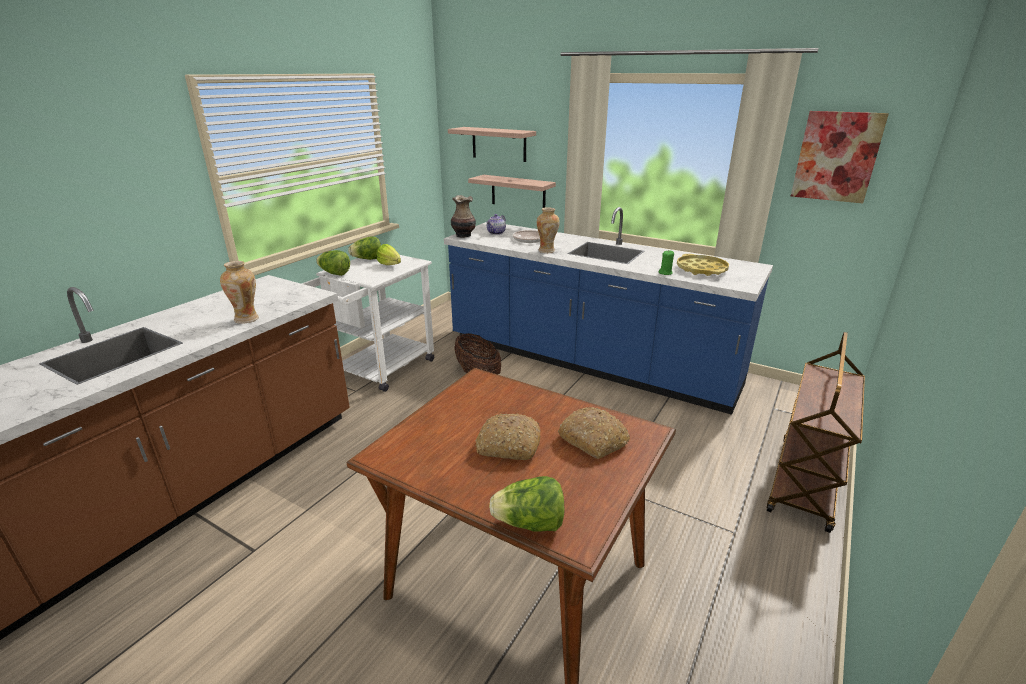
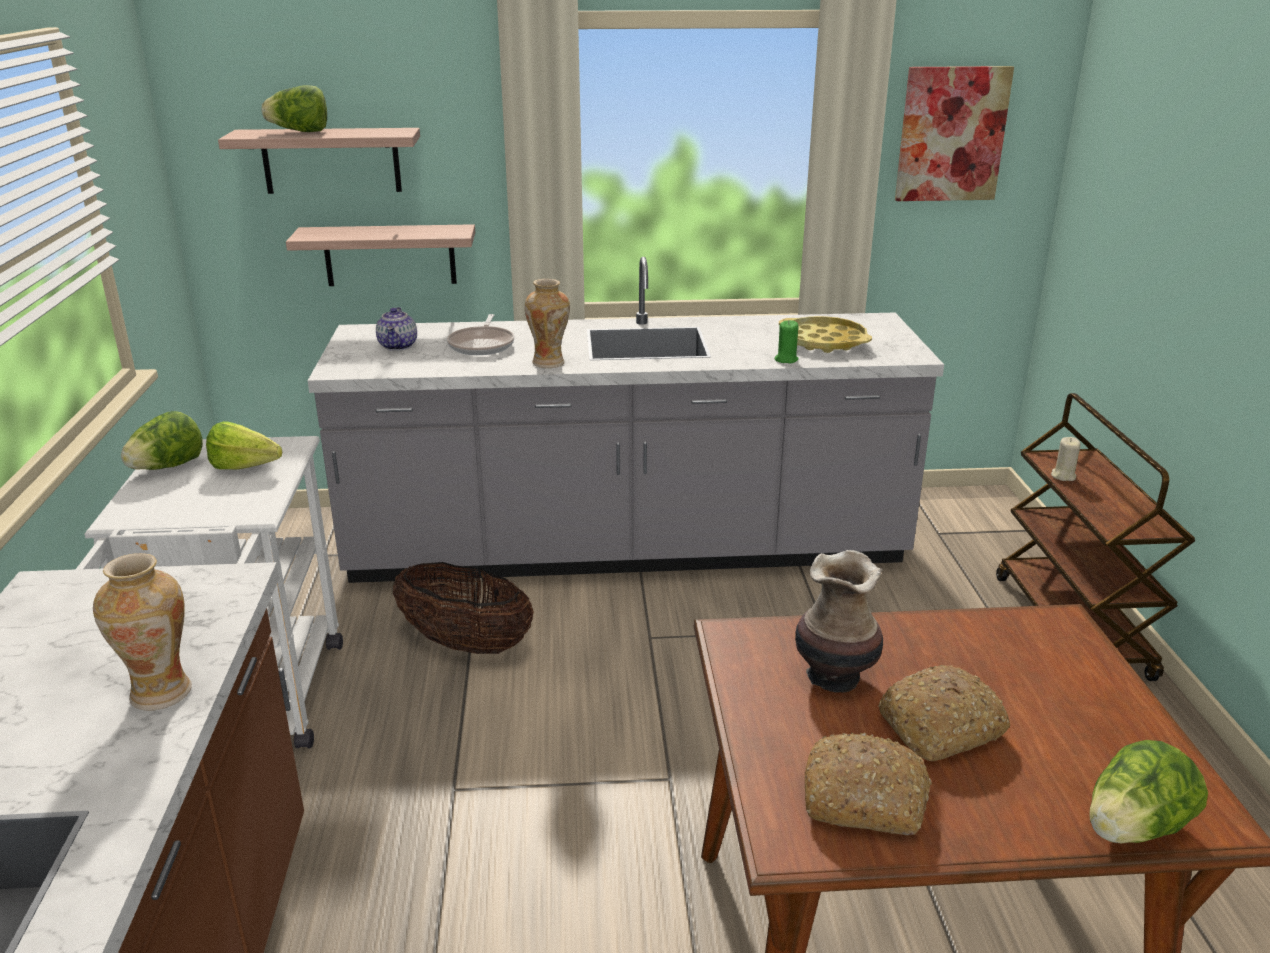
camera: 35 degrees left, 0 degrees up
lettuce [316,250,350,276] -> lettuce moved to [262,85,327,132]
blue counter [444,207,773,415] -> grey counter [308,257,944,583]
vase [451,195,476,238] -> vase moved to [795,550,883,693]
bread [558,407,630,459] -> bread moved to [805,732,932,835]
none -> beige candle [1051,437,1081,481]

